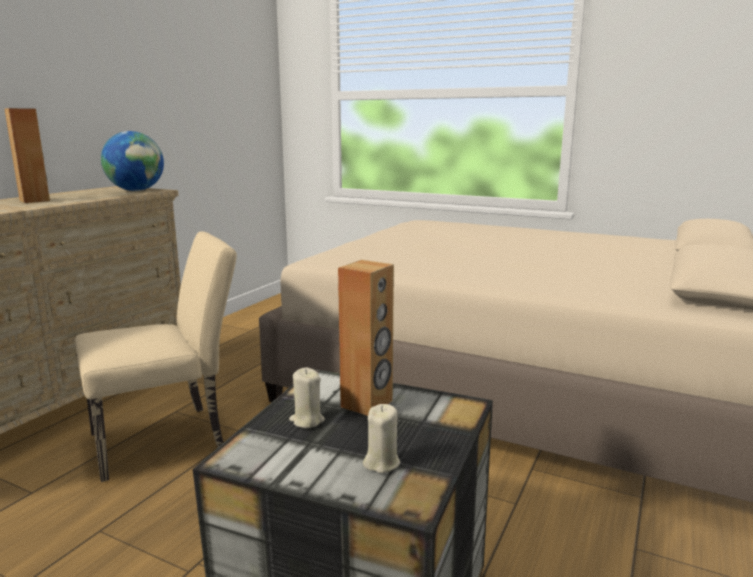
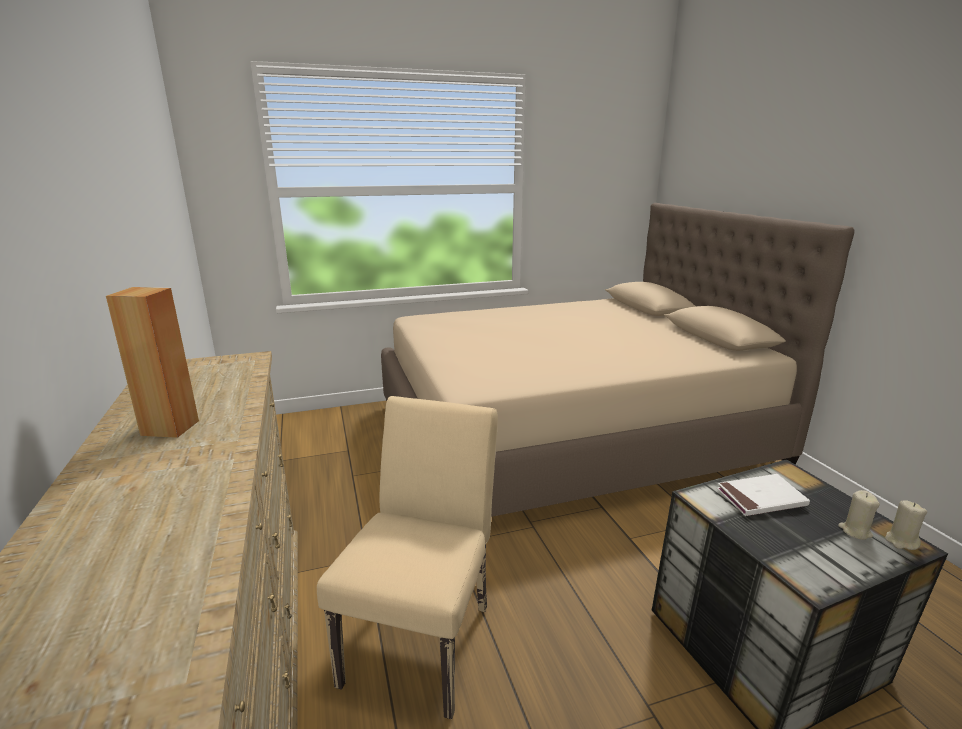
camera: 45 degrees left, 5 degrees up
globe [101,131,164,191] -> none
beige candle [289,367,325,428] -> beige candle moved to [885,500,927,550]
brown speaker [338,260,394,416] -> white book [717,474,810,516]

